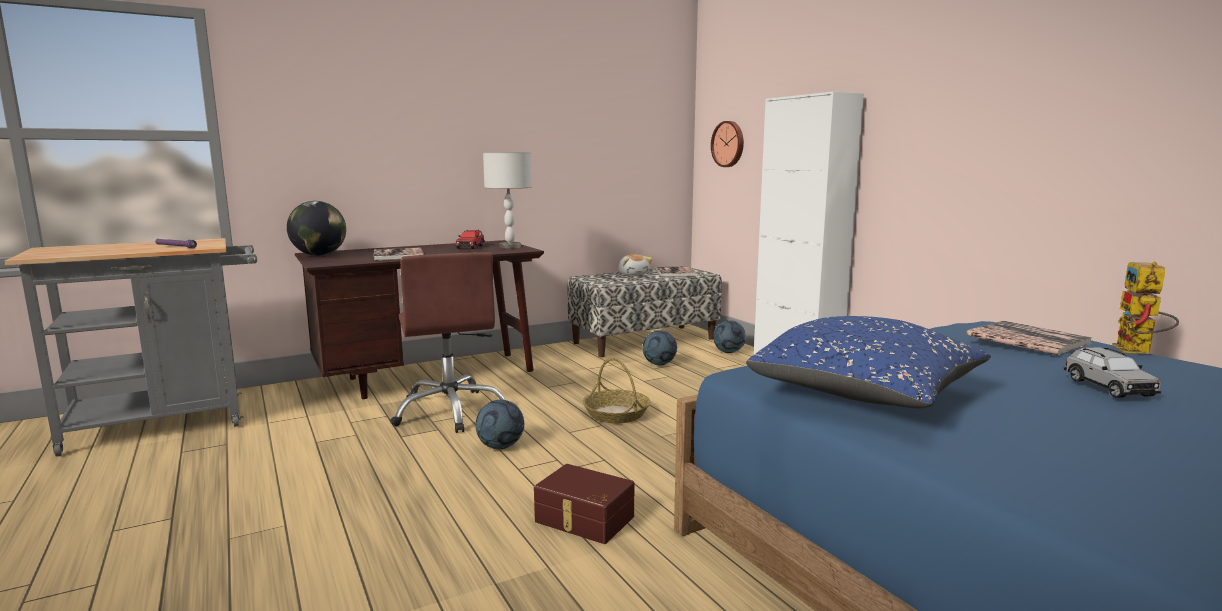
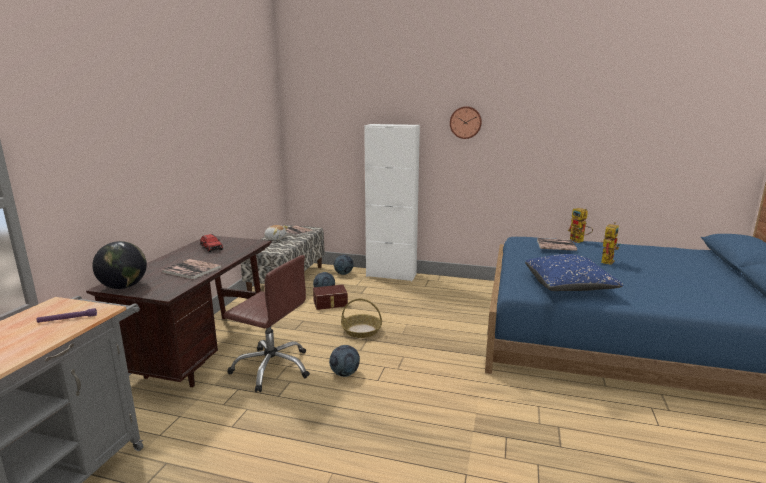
camera: 45 degrees left, 5 degrees up
grey table lamp [483,152,532,249] -> none
brown storage box [534,464,634,544] -> brown storage box moved to [313,284,348,310]
wall clock [711,121,744,167] -> wall clock moved to [450,106,482,139]
grey toy car [1064,347,1161,398] -> toy robot [601,222,621,265]

